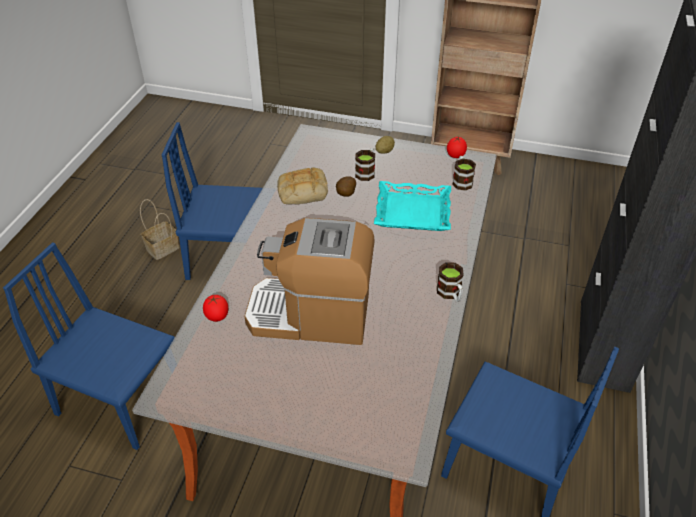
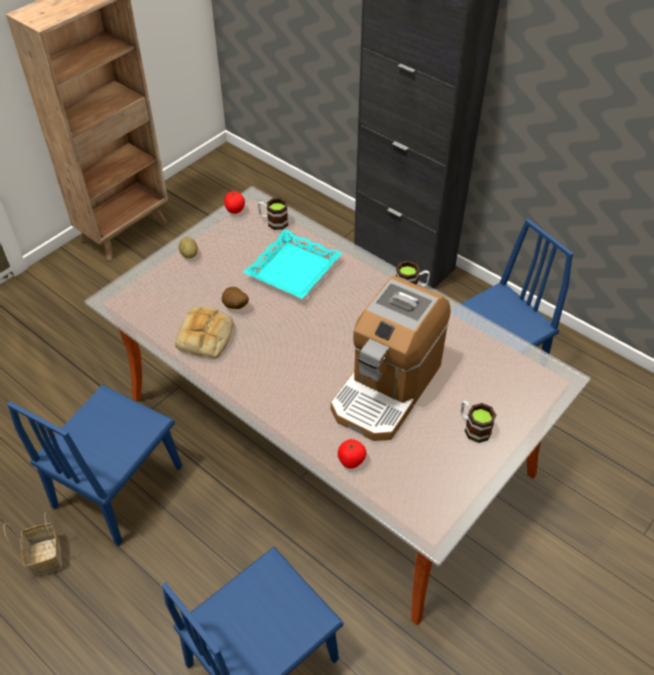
camera: 65 degrees left, 5 degrees up
mug [355,148,375,181] -> mug moved to [460,400,496,443]

